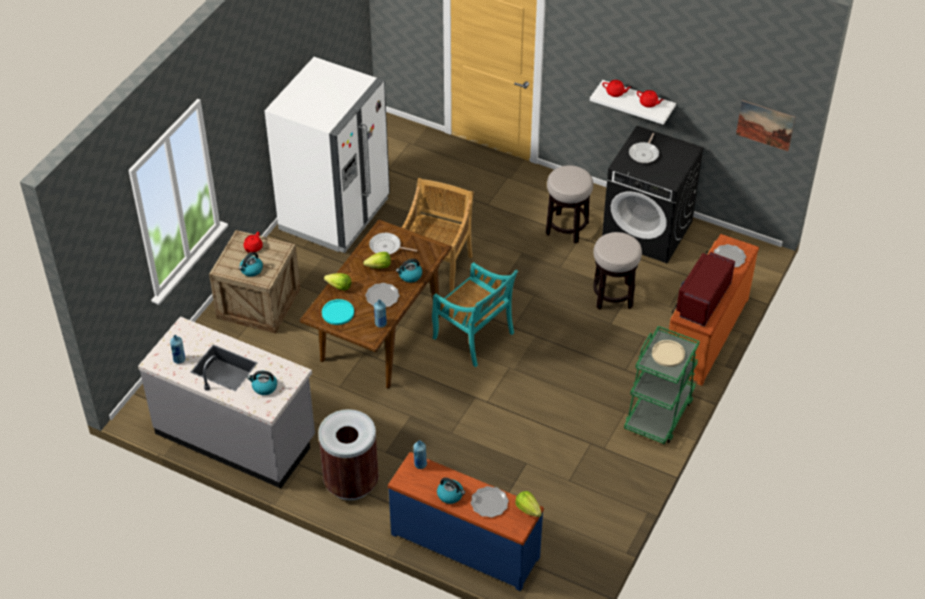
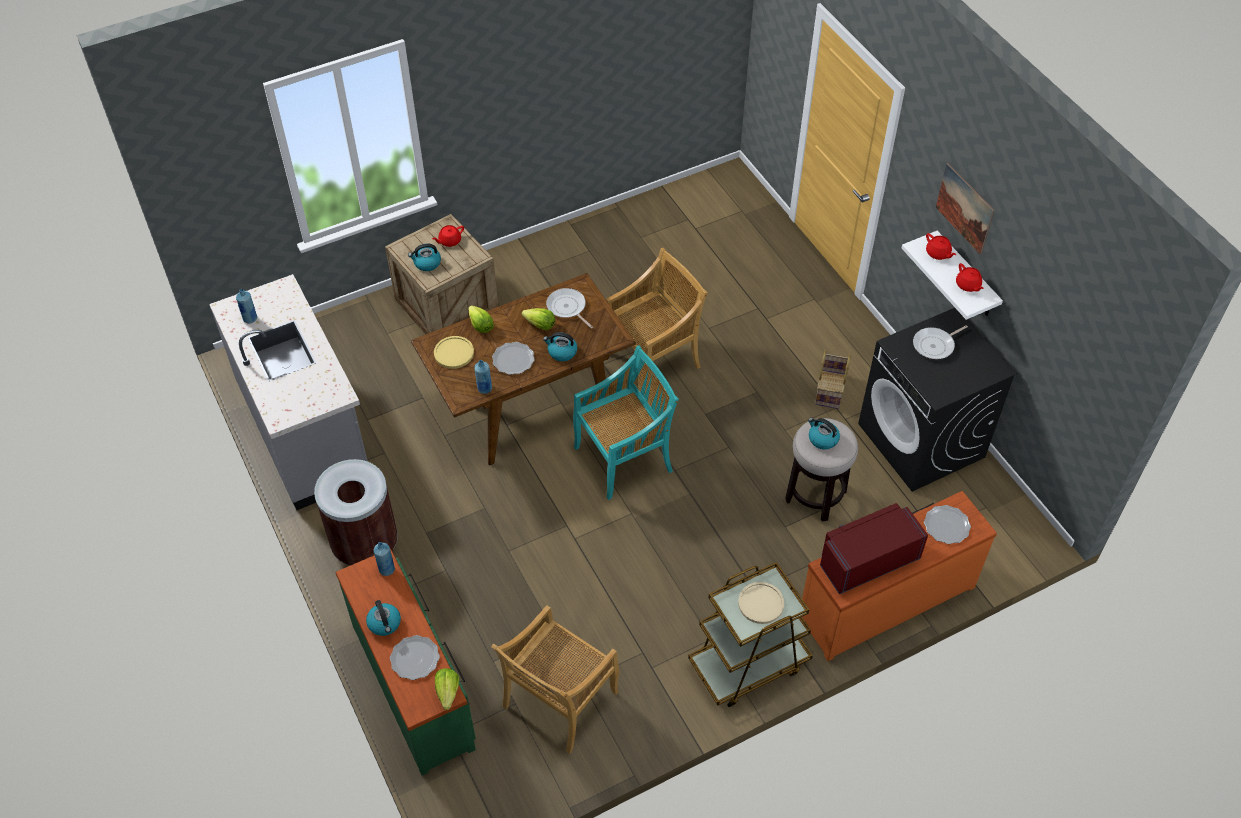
camera: 35 degrees right, 5 degrees up
kettle [247,371,277,395] -> kettle moved to [808,418,840,449]
white fridge [265,57,390,253] -> none
turquoise plate [322,299,354,325] -> yellow plate [434,336,474,369]
blue dresser [388,452,544,591] -> green dresser [335,549,476,776]
turquoise chair [432,262,518,367] -> turquoise chair turned 105 degrees counterclockwise [573,345,679,500]
stool [546,165,593,244] -> basket [815,349,851,409]
green cart [624,326,700,444] -> brown cart [688,562,813,707]
picture [736,100,795,151] -> picture moved to [936,163,994,254]
none -> beige chair [491,605,619,754]

